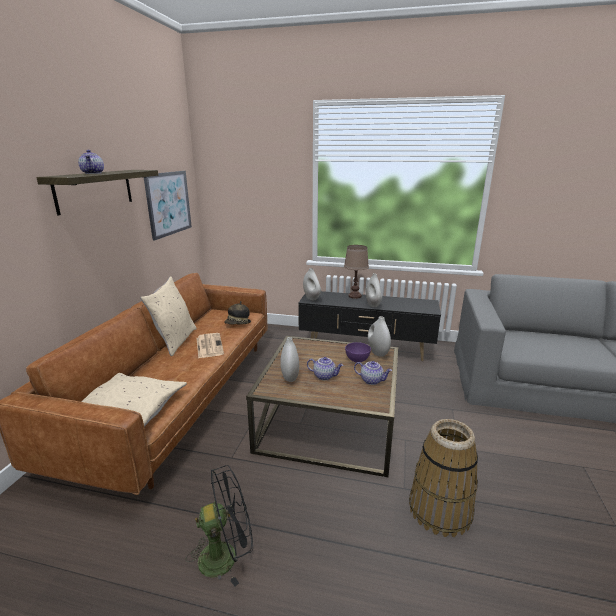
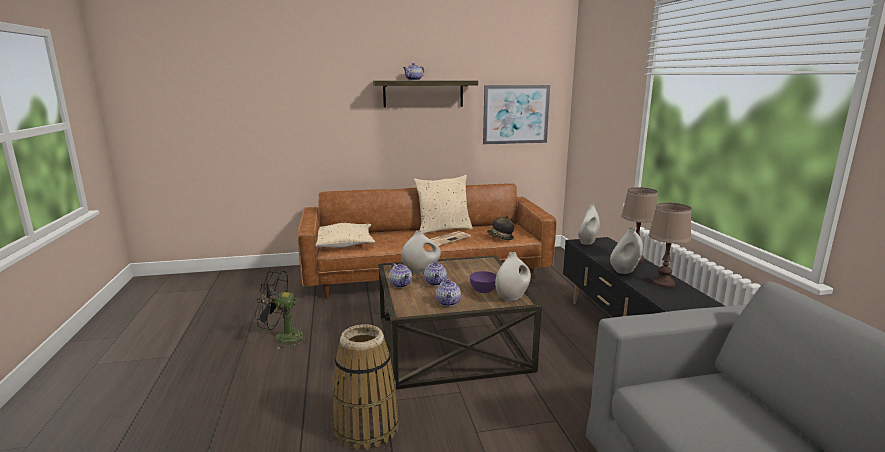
camera: 65 degrees right, 5 degrees down
black fan [186,465,253,586] -> black fan turned 135 degrees clockwise [255,270,308,349]
none -> teapot [389,263,412,288]
none -> brown table lamp [648,203,691,288]

